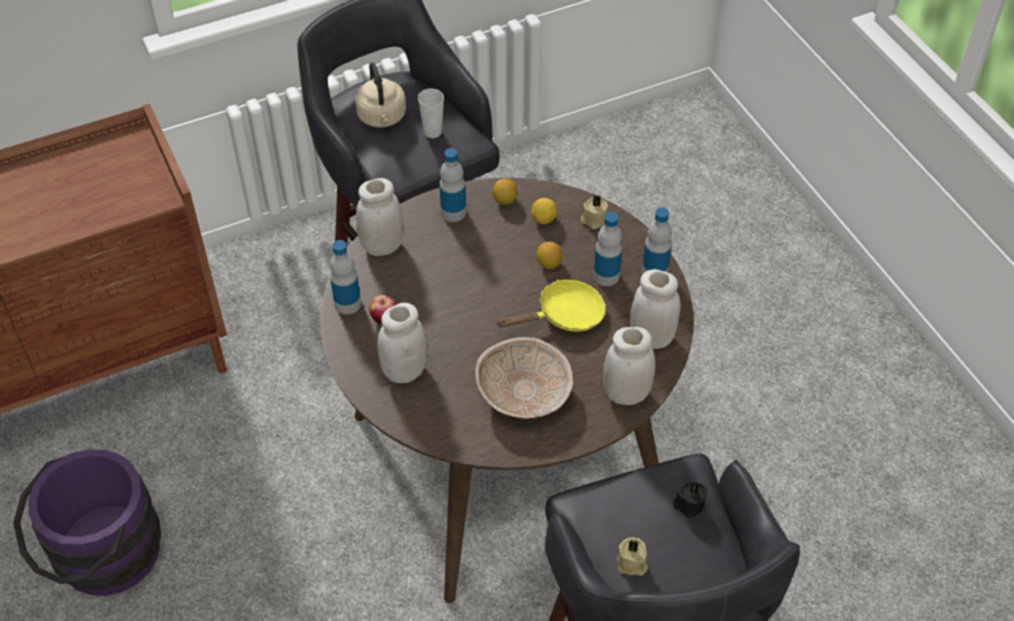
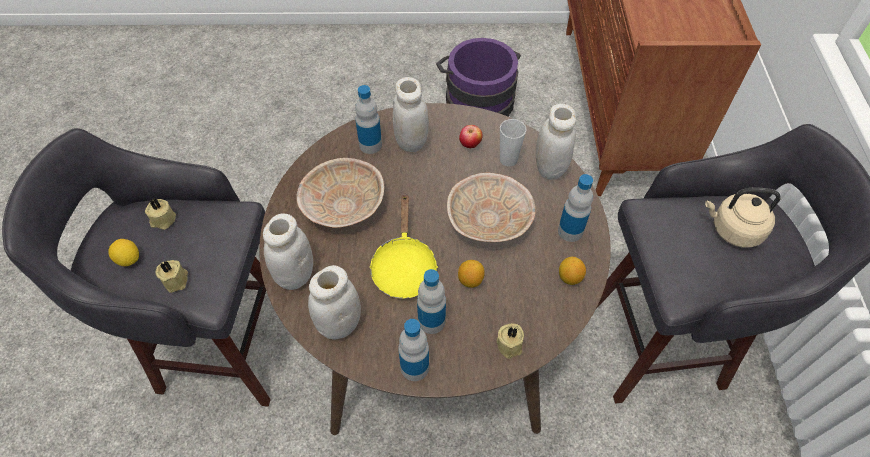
camera: 115 degrees right, 5 degrees up
bottle [330,240,361,314] -> bottle moved to [355,85,382,154]
cup [418,88,444,138] -> cup moved to [500,119,527,167]
lemon [531,198,557,224] -> lemon moved to [108,239,139,266]
black candle [674,481,707,518] -> beige candle [155,260,188,293]
none -> beige bowl [447,173,536,242]

